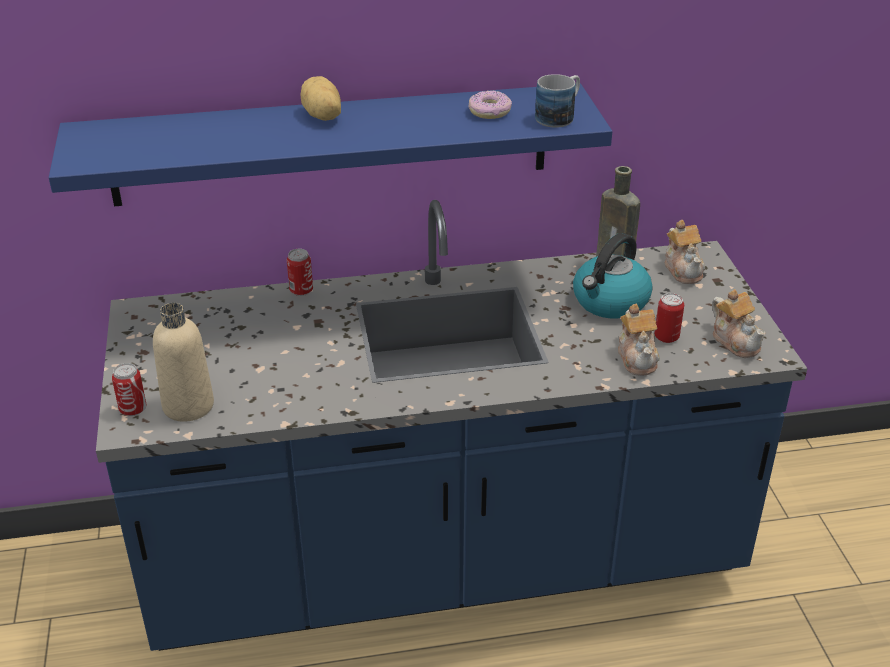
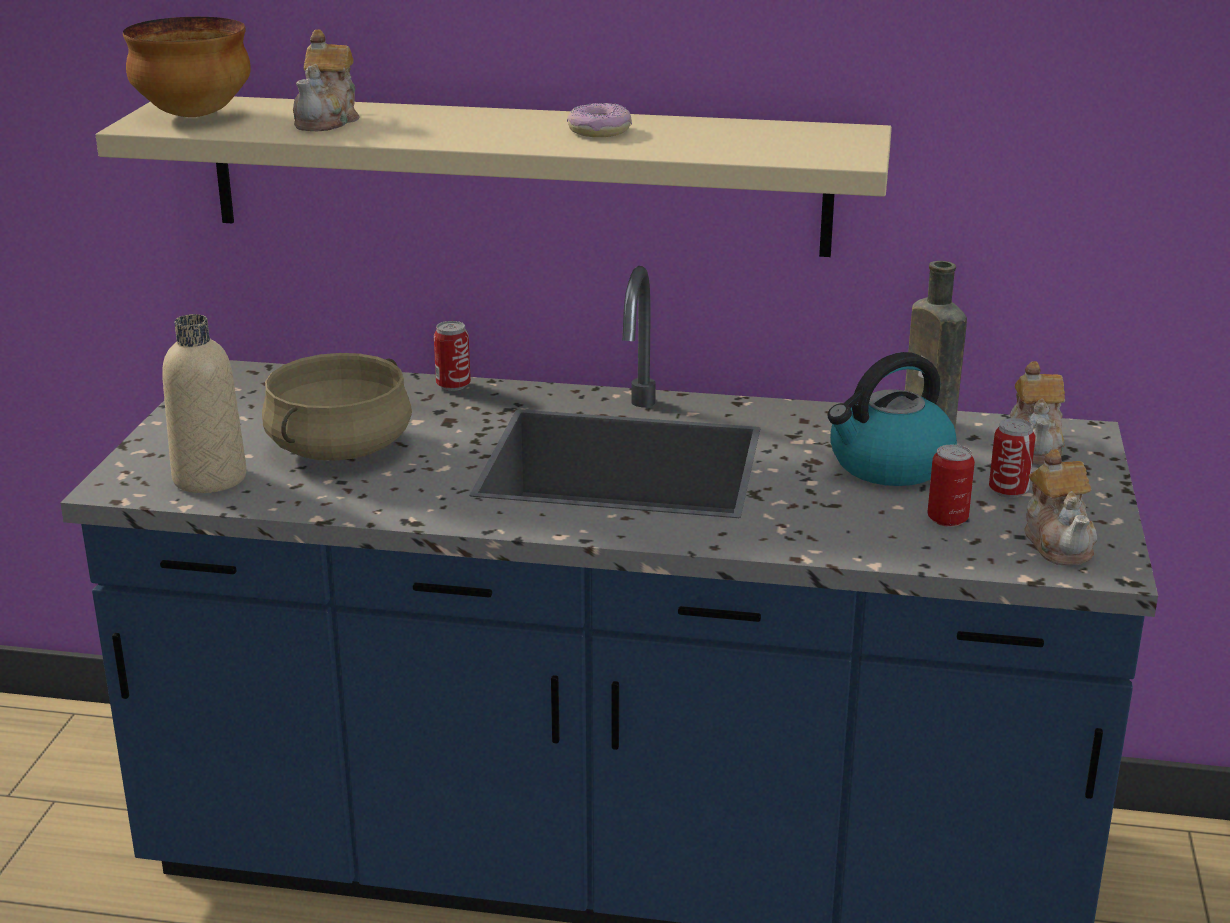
camera: 20 degrees right, 10 degrees down
blue shelf [49,84,612,206] -> beige shelf [96,97,892,257]
can [112,363,147,416] -> can moved to [989,418,1036,498]
potato [300,76,341,121] -> none
donut [469,90,512,119] -> donut moved to [567,103,632,137]
mug [535,74,580,128] -> none
teapot [618,304,660,375] -> teapot moved to [293,30,360,131]
none -> bowl [123,17,251,117]
none -> beige cooking pot [262,353,412,461]

